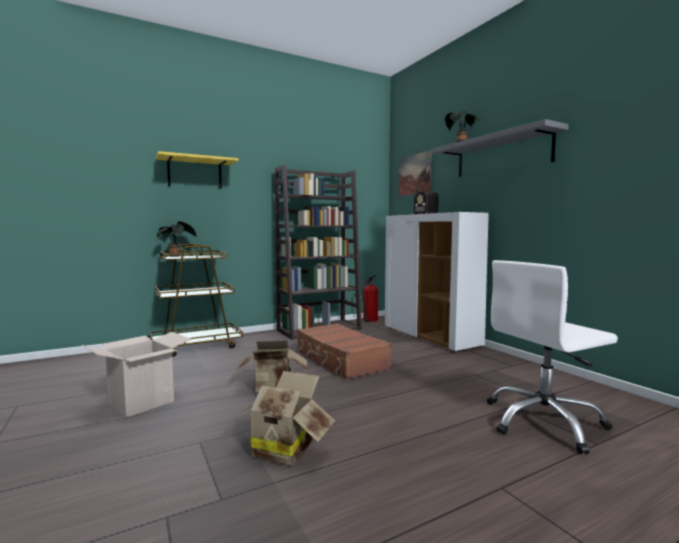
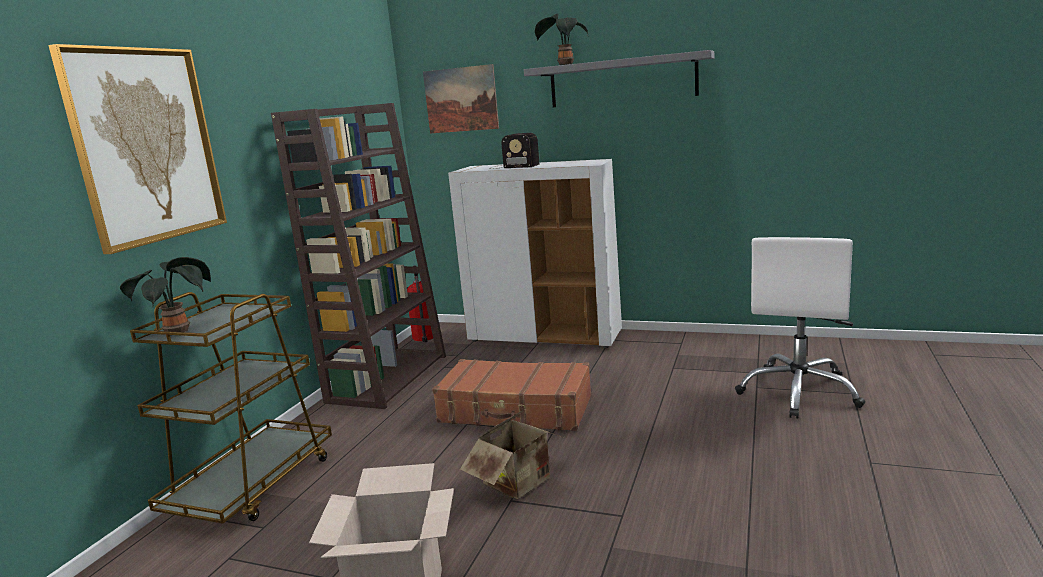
camera: 40 degrees left, 10 degrees up
yellow shelf [155,151,238,189] -> picture [48,44,227,254]
cardboard box [228,371,335,465] -> none

